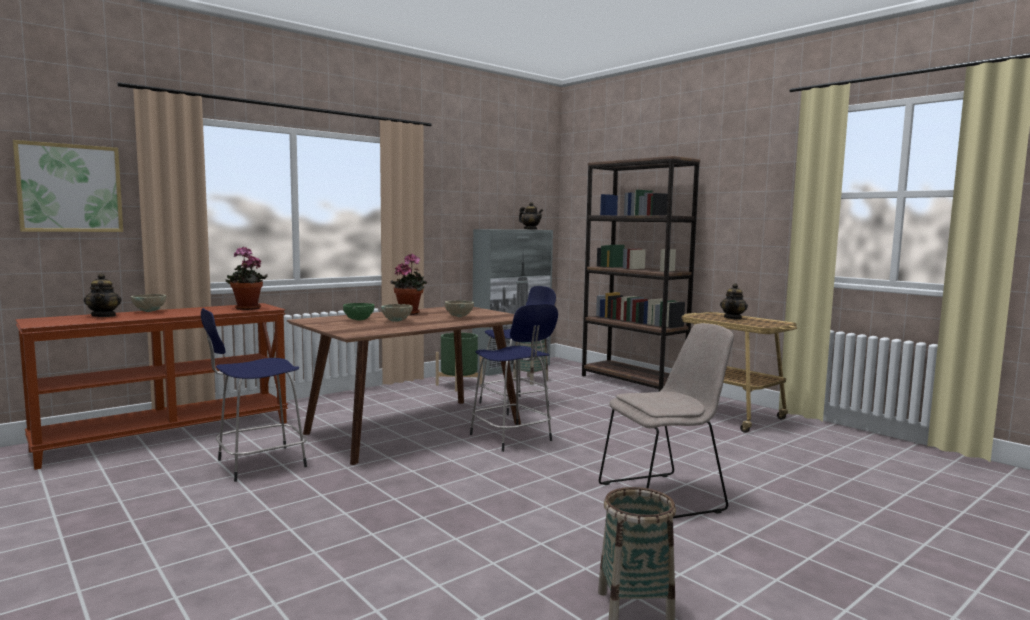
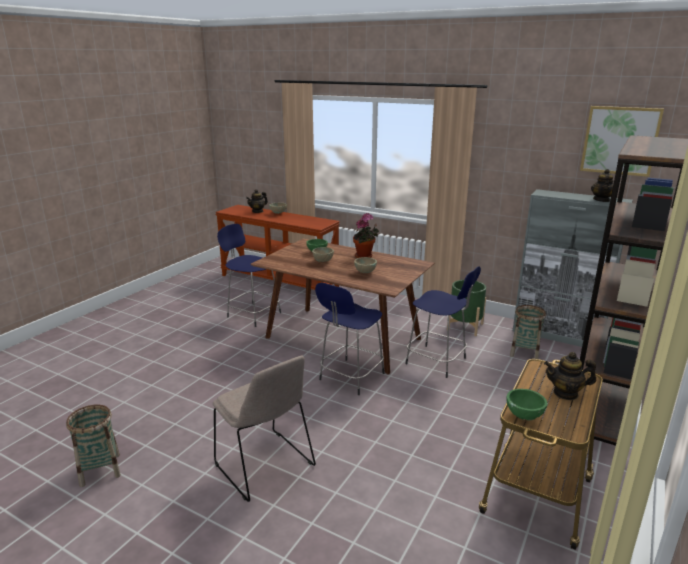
camera: 70 degrees right, 15 degrees up
picture [13,140,123,232] -> picture moved to [580,106,664,177]
potted plant [225,247,268,310] -> none
none -> green bowl [506,389,547,420]

